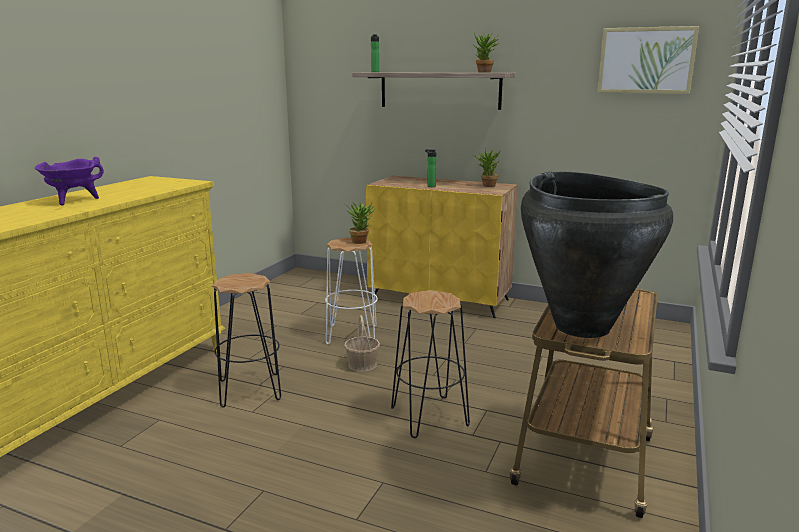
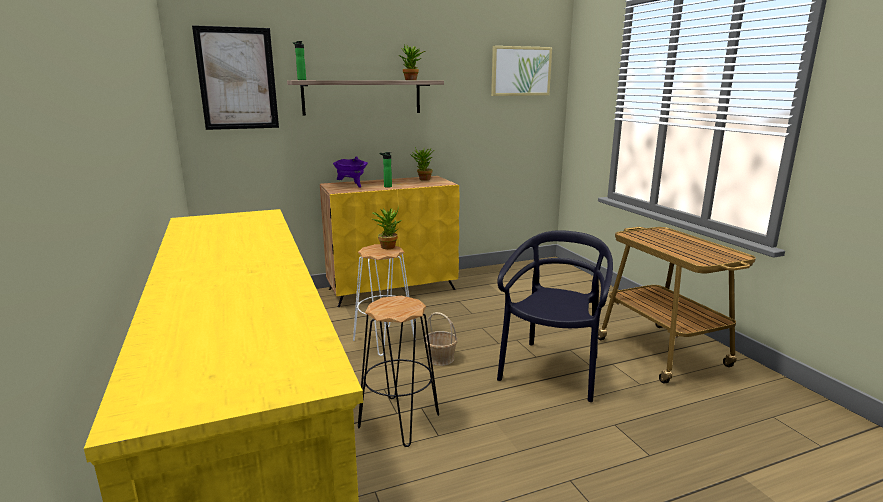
camera: 45 degrees left, 0 degrees up
purple cooking pot [35,157,104,205] -> purple cooking pot moved to [333,156,368,188]
black stool [391,290,470,438] -> black chair [497,230,613,402]
black vase [521,172,673,338] -> none
none -> picture [192,25,279,130]

